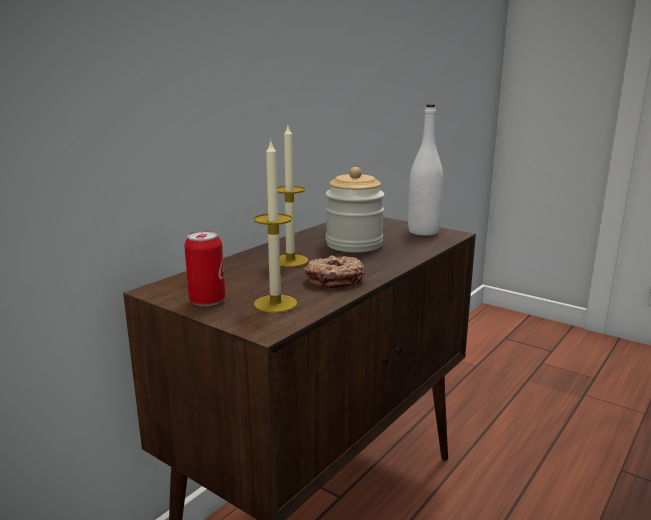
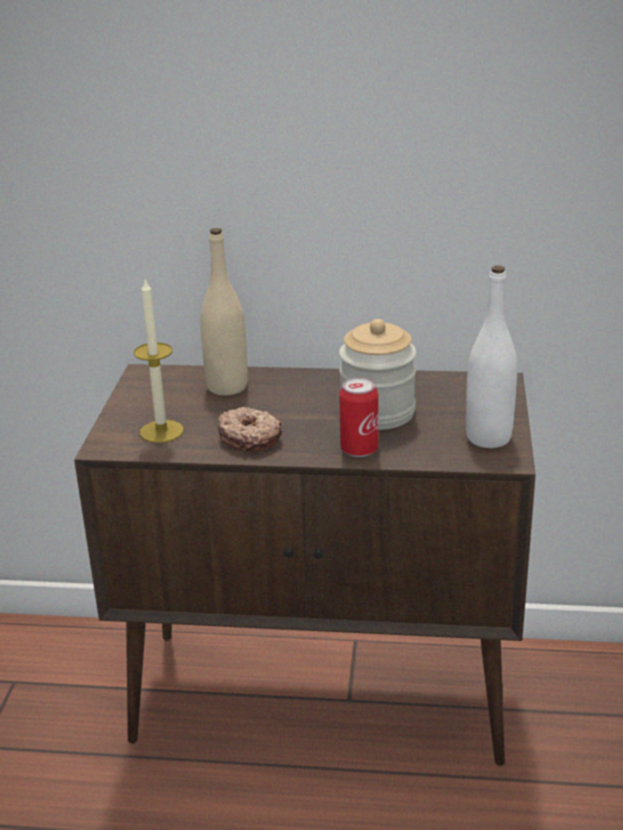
camera: 60 degrees right, 10 degrees up
can [184,231,225,306] -> can moved to [339,377,379,457]
candle [277,126,308,267] -> none
none -> beige bottle [200,228,248,395]

